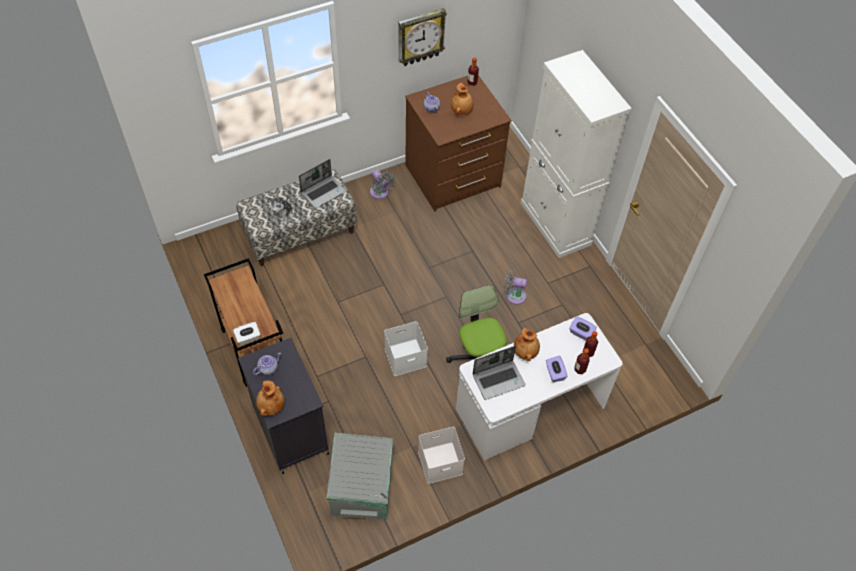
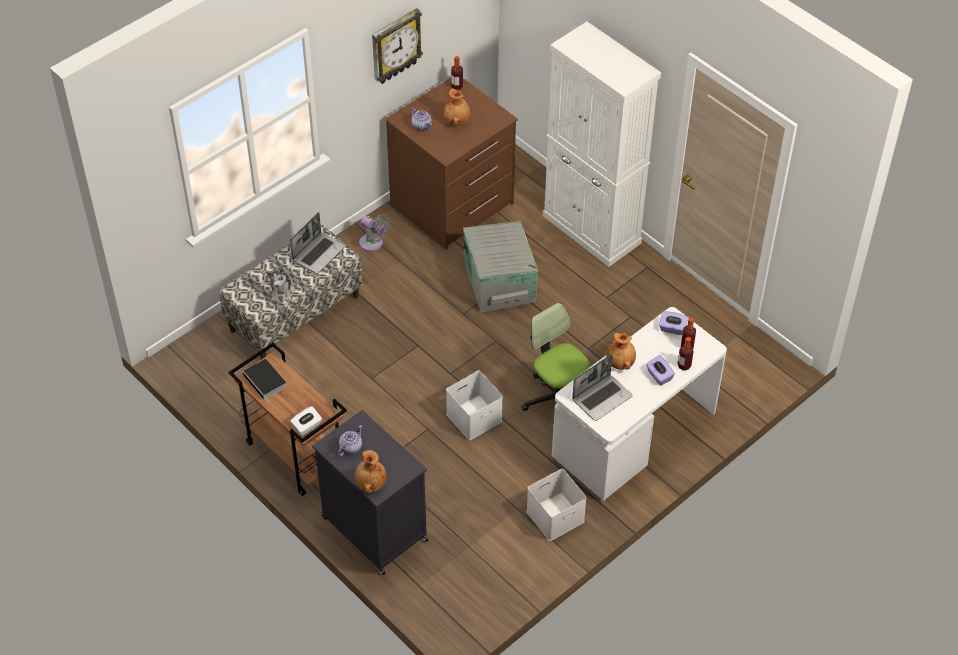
camera: 15 degrees left, 5 degrees down
grey storage box [327,433,393,520] -> grey storage box moved to [463,221,539,312]
grey fan [504,267,527,305] -> none
none -> book [243,359,287,404]

